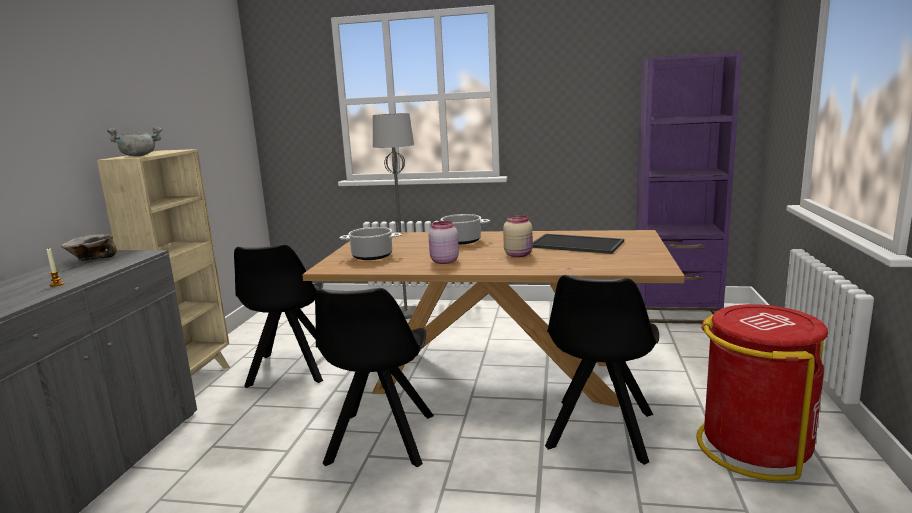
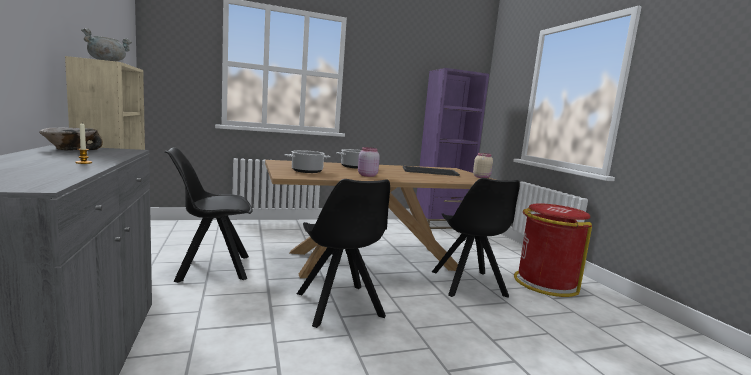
camera: 30 degrees left, 5 degrees down
black chair [234,244,323,388] -> black chair turned 105 degrees clockwise [164,147,253,283]
grey floor lamp [373,113,417,319] -> none
beige jar [503,215,533,257] -> beige jar moved to [473,153,493,178]

